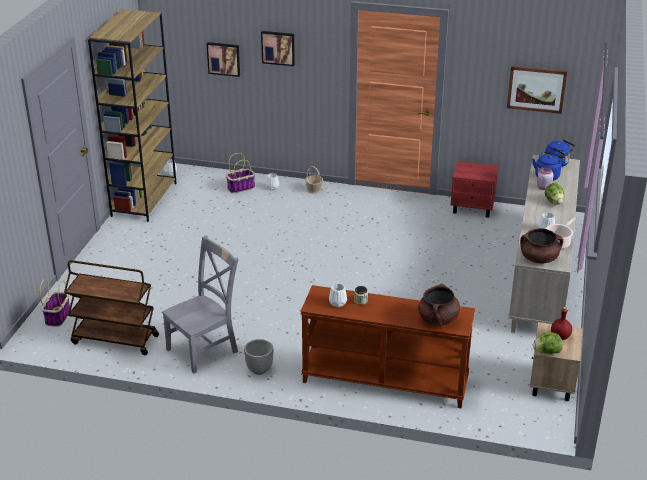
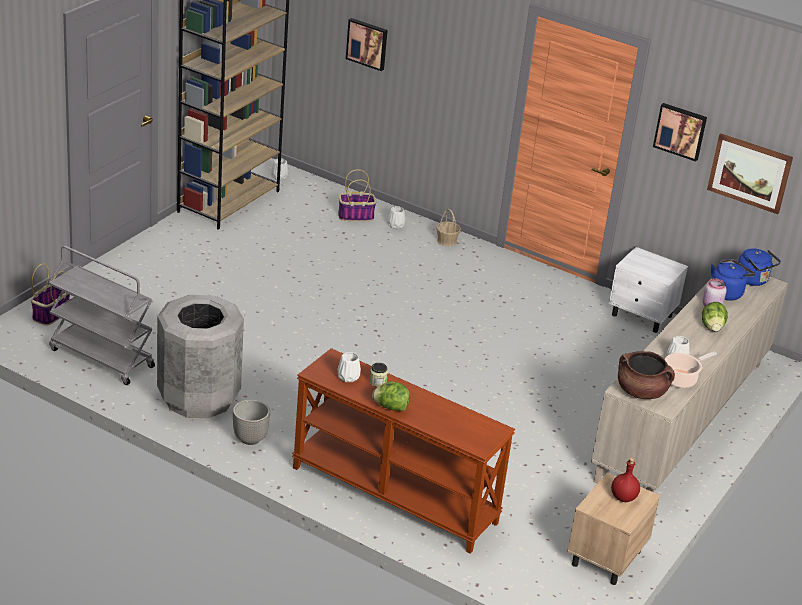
camera: 15 degrees right, 0 degrees up
brown cart [64,260,159,355] -> grey cart [48,246,155,385]
grey chair [162,235,238,374] -> grey trash can [157,295,244,418]
picture [261,31,295,66] -> picture moved to [653,103,707,162]
brown cooking pot [418,283,460,326] -> none
red nightstand [451,161,499,218] -> white nightstand [609,247,688,333]
lettuce [533,332,563,354] -> lettuce moved to [372,382,410,411]

